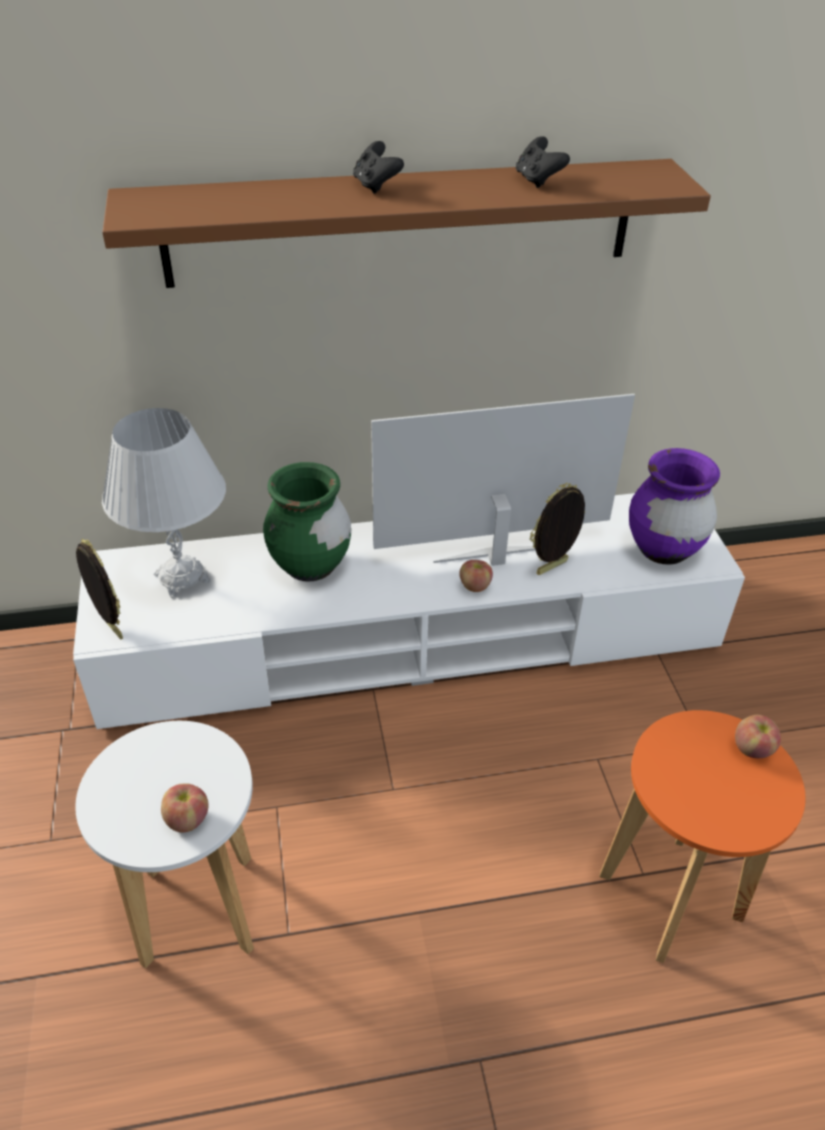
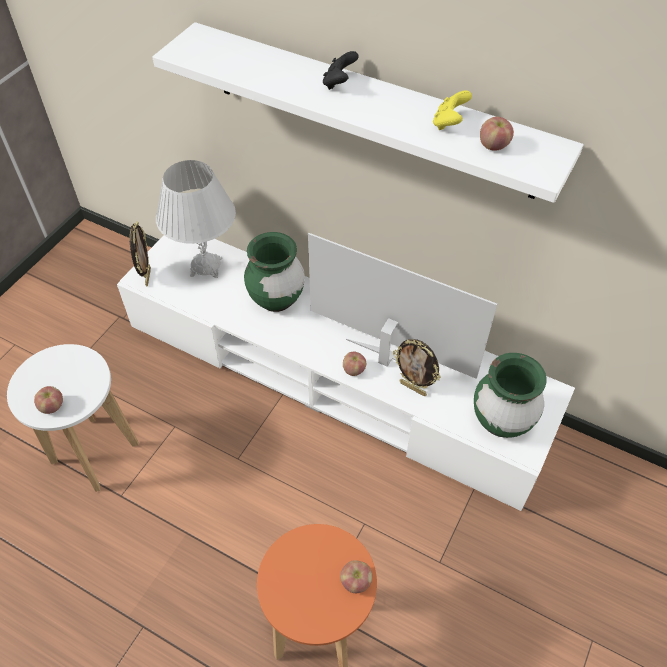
camera: 40 degrees right, 10 degrees up
brown shelf [102,159,711,288] -> white shelf [152,22,583,203]
black game controller [516,136,570,188] -> yellow game controller [433,90,472,130]
picture frame [530,483,585,575] -> picture frame turned 150 degrees counterclockwise [393,339,441,396]
purple vase [629,448,720,565] -> green vase [474,353,547,438]
none -> apple [480,117,514,151]

